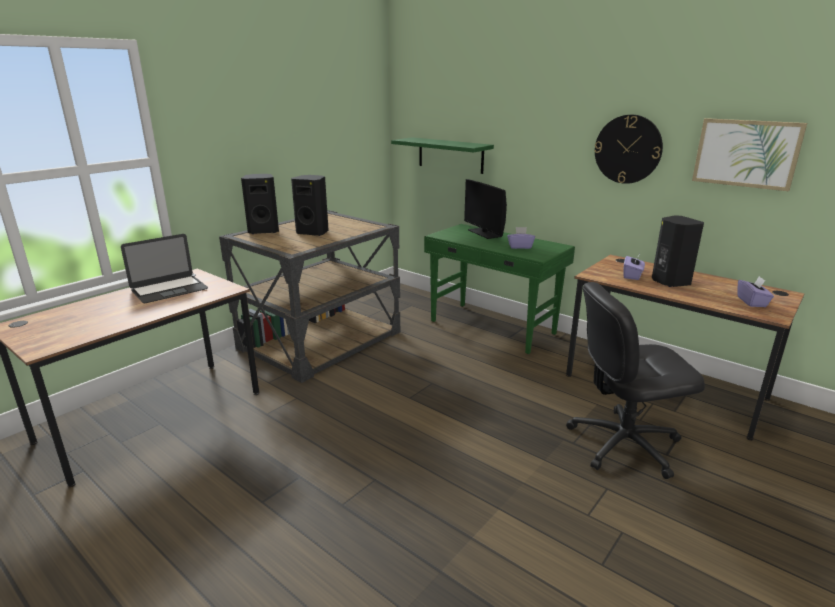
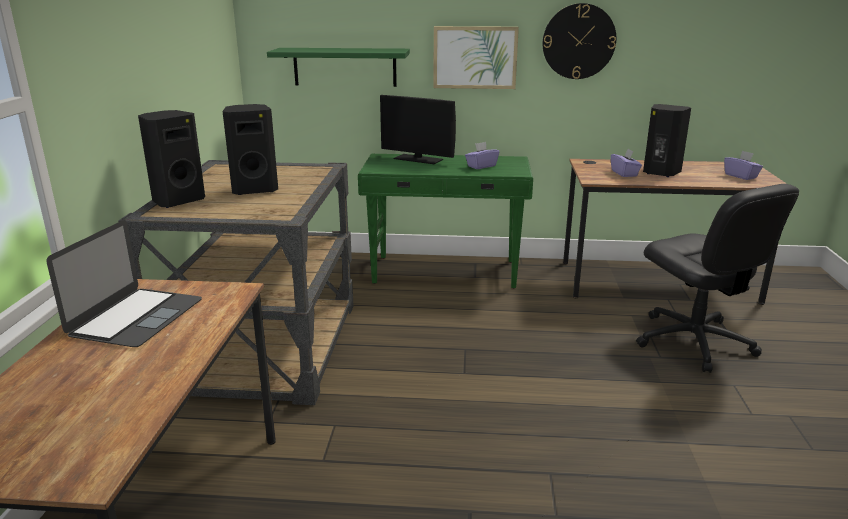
camera: 35 degrees left, 0 degrees up
black office chair [566,282,705,479] -> black office chair turned 75 degrees counterclockwise [636,184,799,373]
picture [692,118,807,191] -> picture moved to [433,26,519,89]

